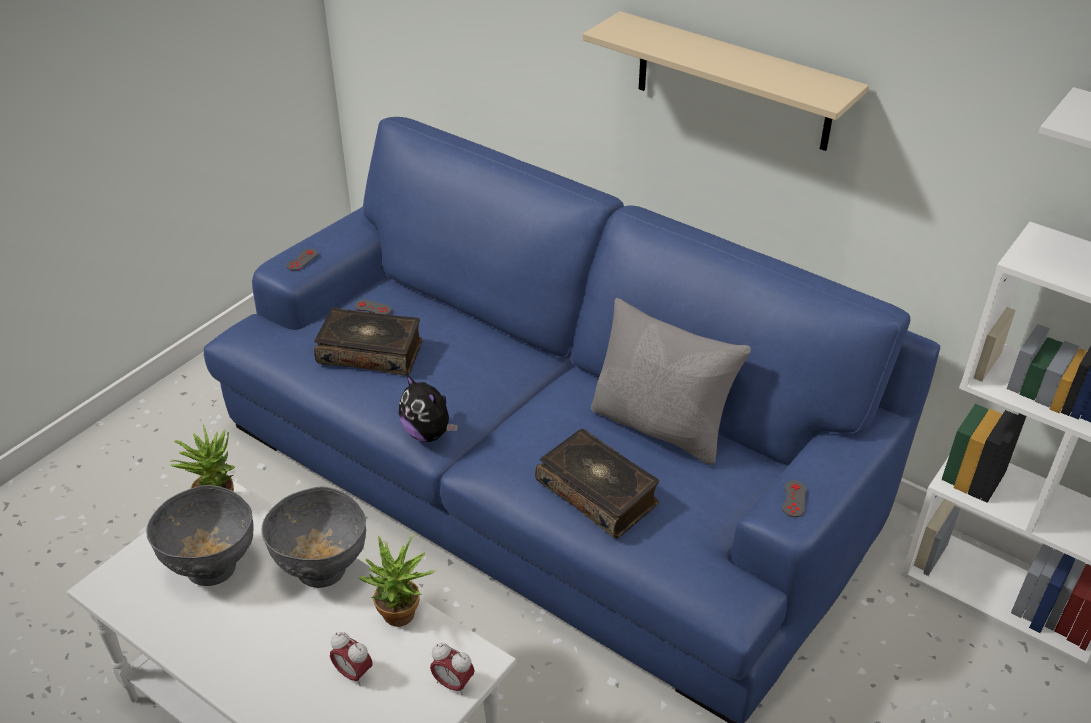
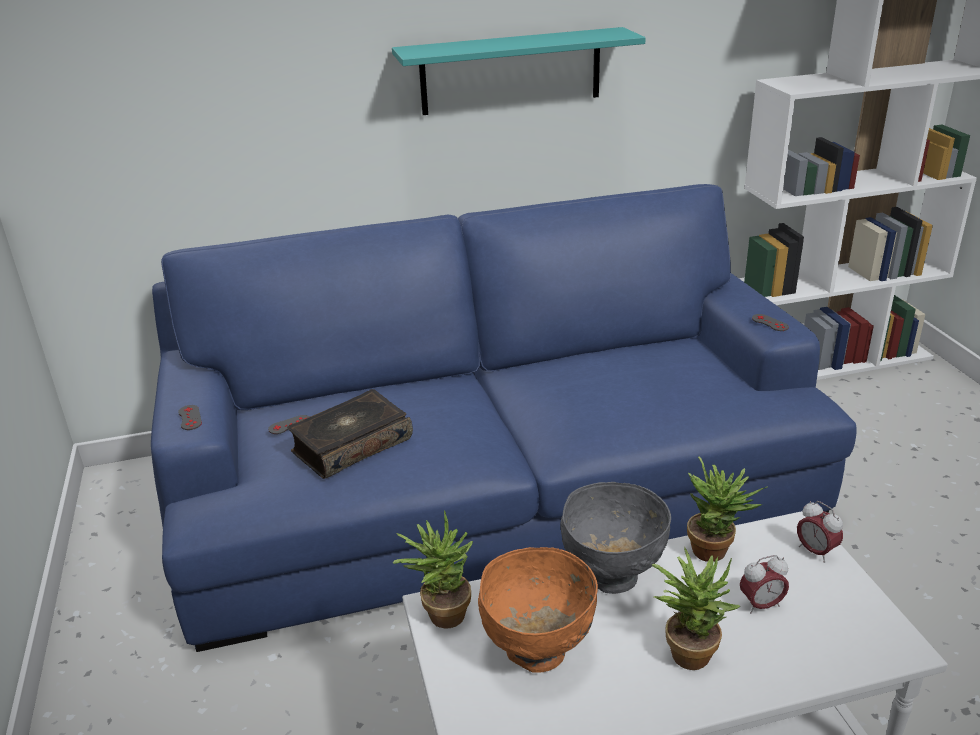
camera: 50 degrees left, 10 degrees down
grey bowl [146,485,254,586] -> orange bowl [478,547,598,673]
plush toy [399,374,458,442] -> none
alarm clock [430,643,475,696] -> alarm clock turned 75 degrees clockwise [797,501,843,563]
book [535,429,659,538] -> none
beige shelf [583,11,869,151] -> turquoise shelf [392,27,646,115]
grey pillow [591,298,751,465] -> none
none -> potted plant [652,547,740,670]

